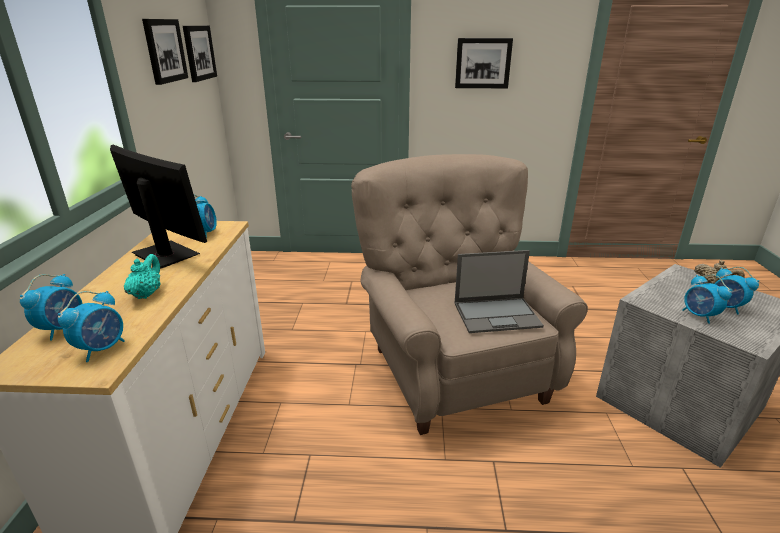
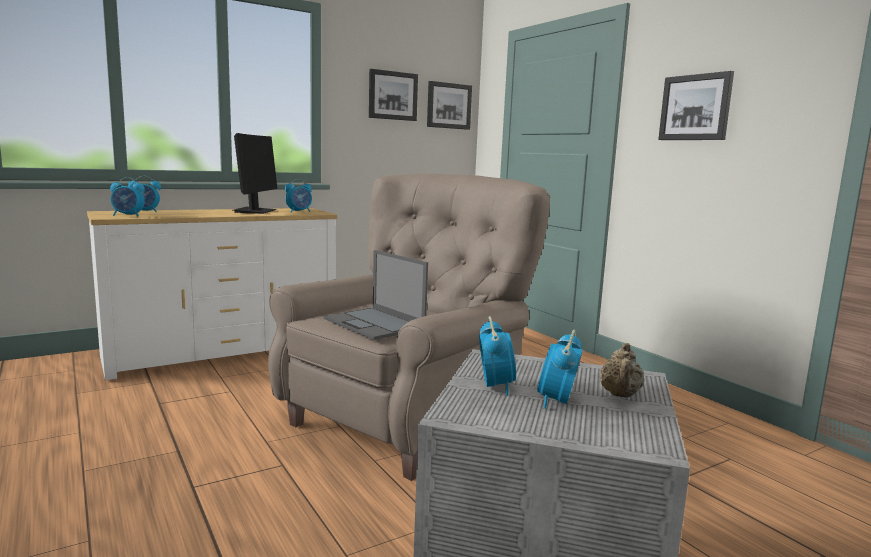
camera: 55 degrees right, 15 degrees down
turquoise teapot [124,254,161,299] -> none
alarm clock [682,275,732,324] -> alarm clock turned 150 degrees clockwise [479,316,516,396]

